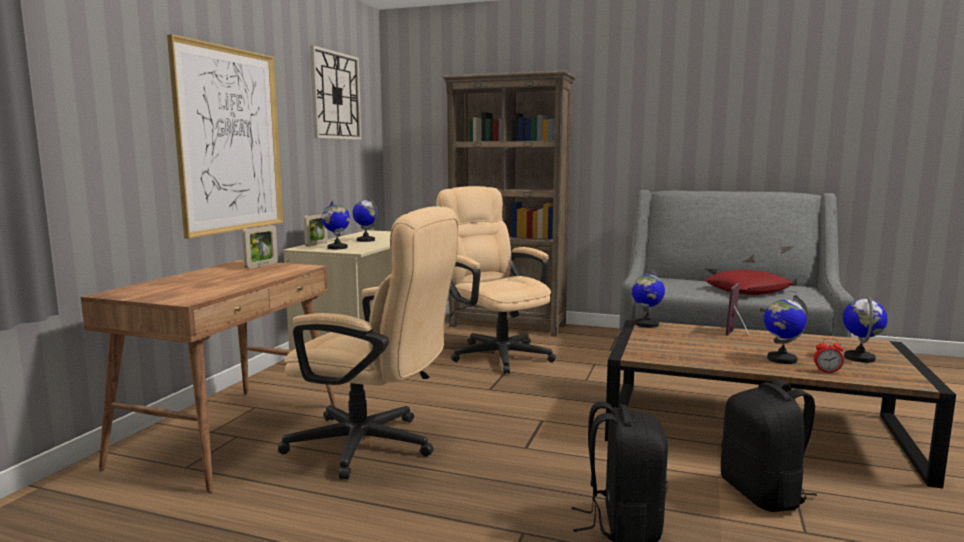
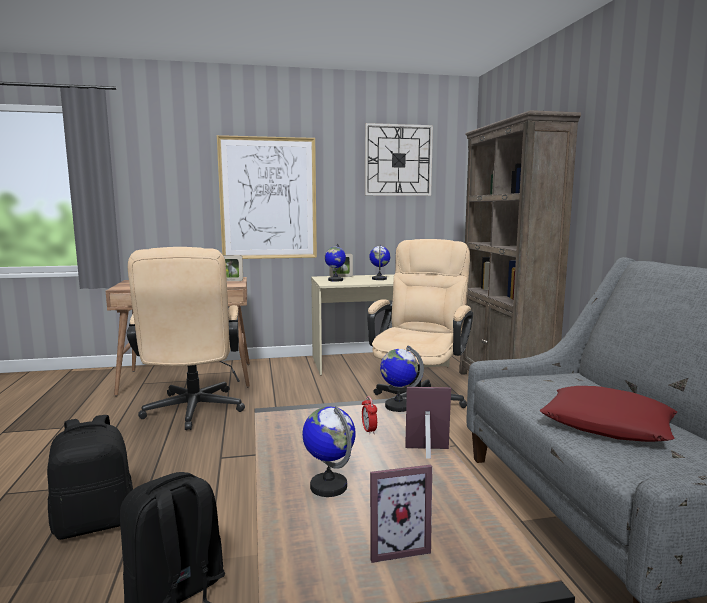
camera: 60 degrees right, 0 degrees up
alarm clock [814,338,844,373] -> alarm clock moved to [362,396,377,435]
globe [843,296,888,363] -> picture frame [370,465,432,563]

